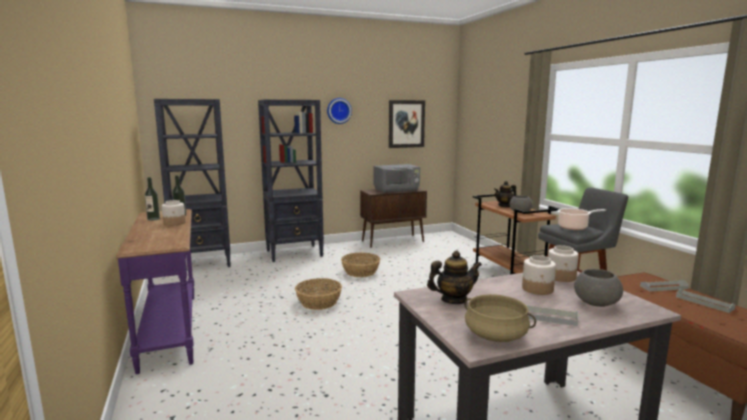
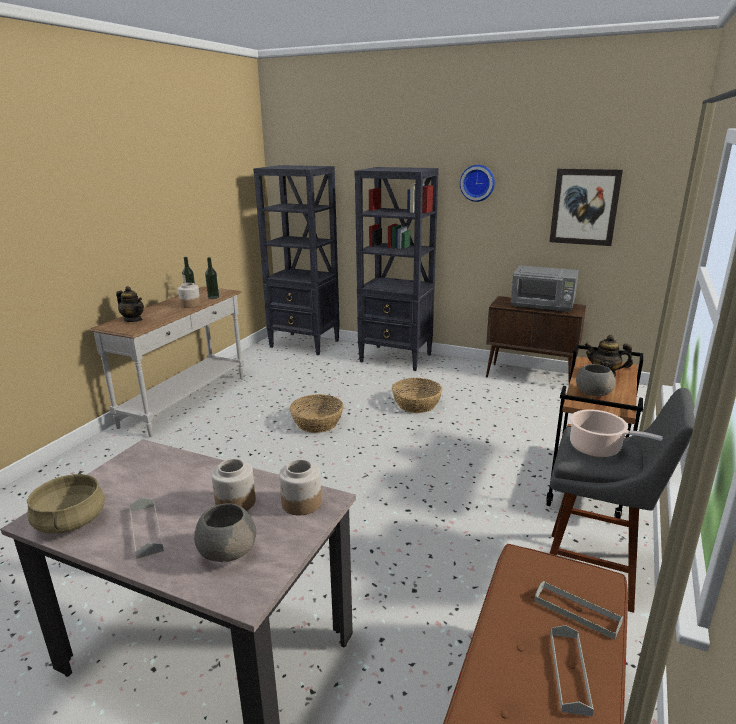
camera: 45 degrees right, 10 degrees up
purple console table [116,209,194,374] -> white console table [89,286,244,437]
teapot [427,250,482,304] -> teapot moved to [116,286,144,322]

